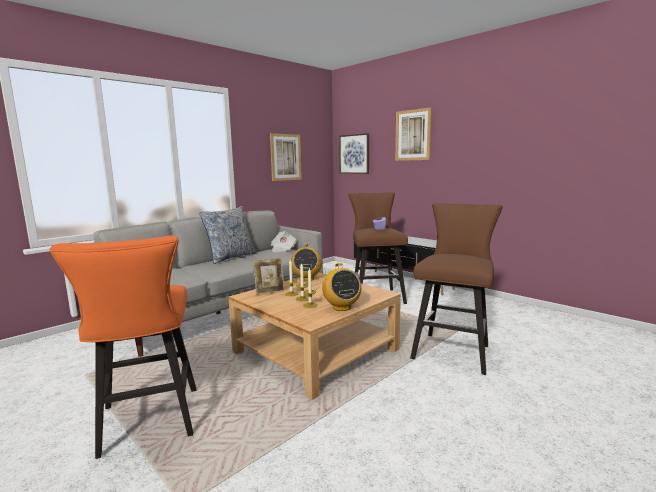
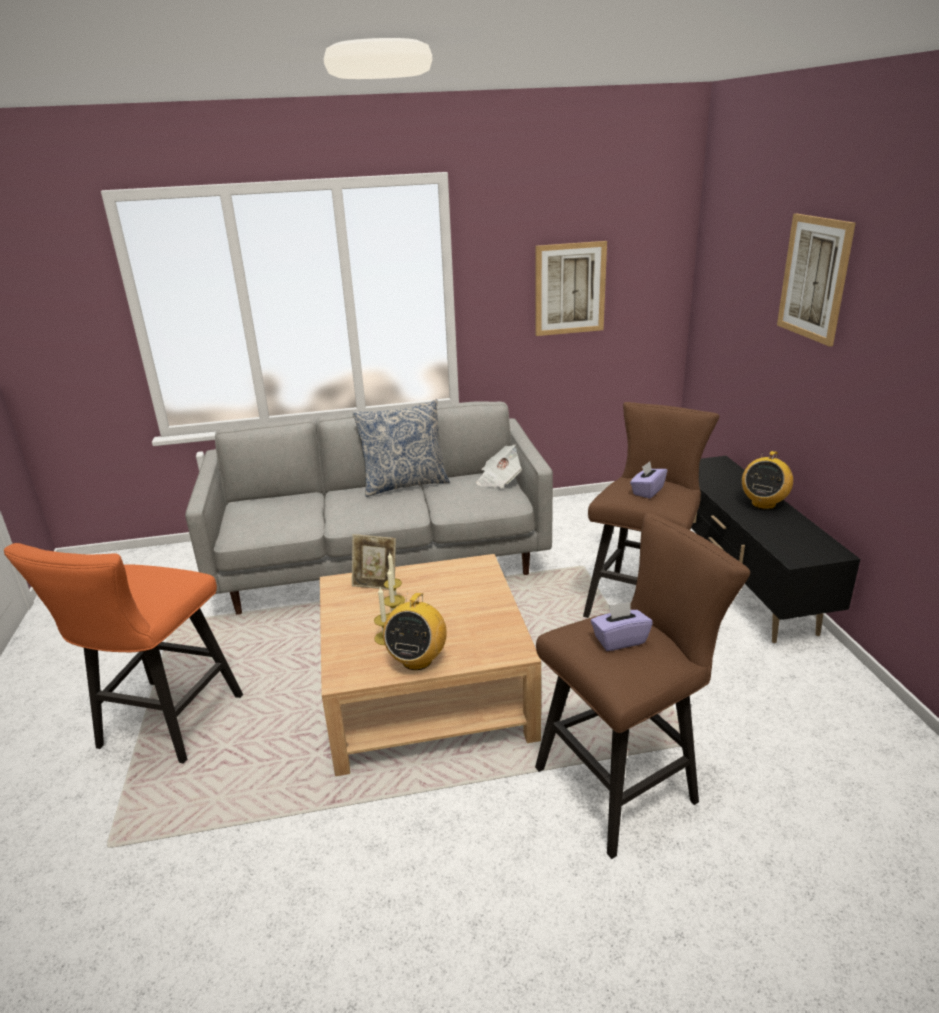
camera: 35 degrees right, 15 degrees up
radio [291,243,322,281] -> radio moved to [742,451,793,509]
picture [339,133,369,174] -> none
none -> purple tissue box [591,601,653,651]

